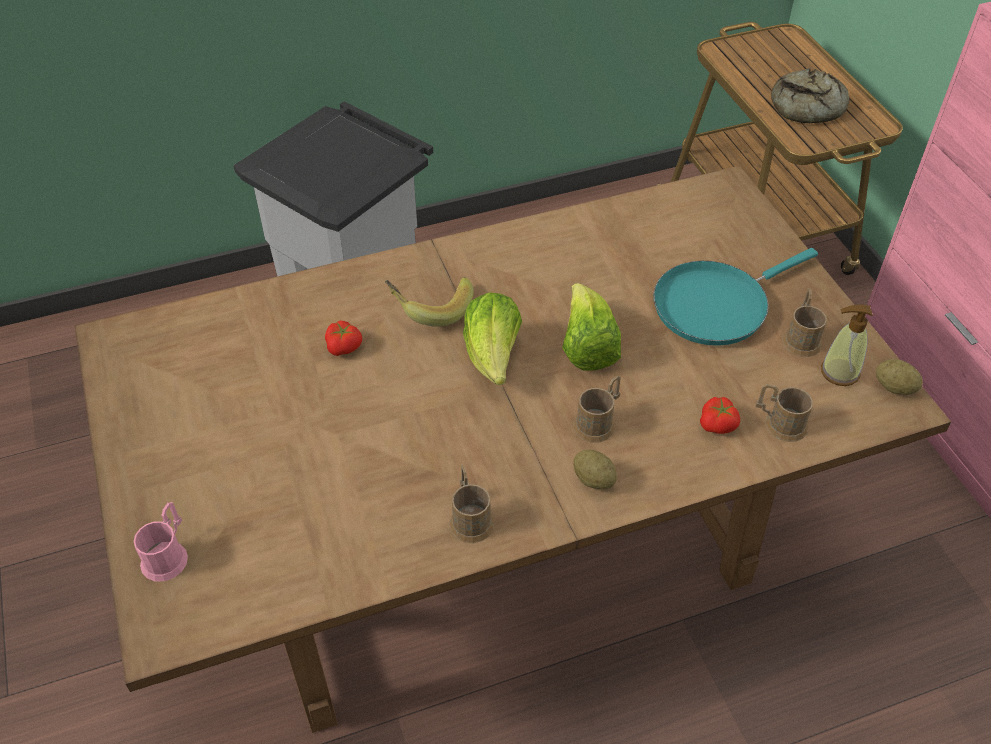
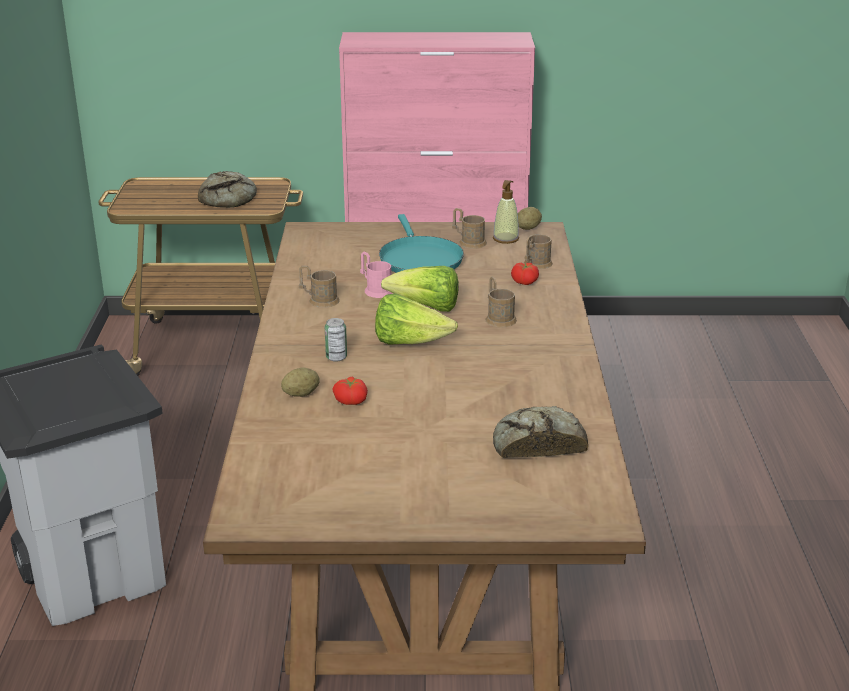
camera: 70 degrees left, 20 degrees down
pink mug [134,502,188,581] -> pink mug moved to [360,252,393,298]
banana [385,277,474,327] -> can [325,318,347,362]
brown mug [449,465,495,543] -> brown mug moved to [299,265,340,308]
potato [573,449,617,489] -> potato moved to [281,367,320,397]
none -> bread [493,406,588,458]

